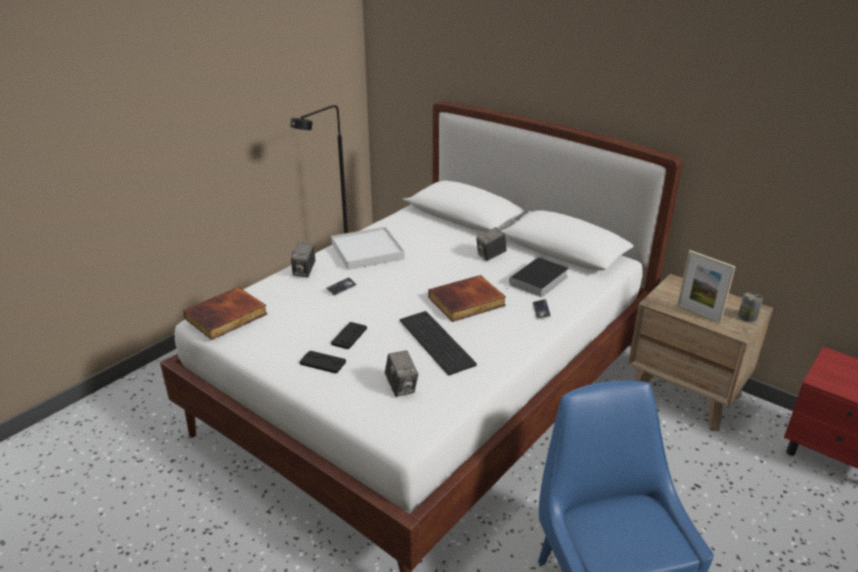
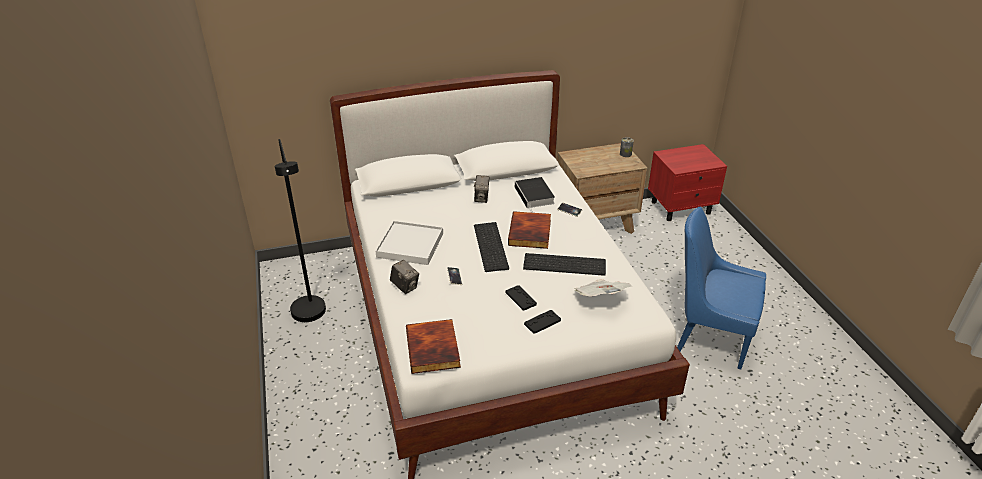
camera: 55 degrees left, 5 degrees up
camera [385,350,419,397] -> newspaper [574,279,632,296]
picture frame [677,250,736,324] -> none
none -> keyboard [474,222,509,272]

